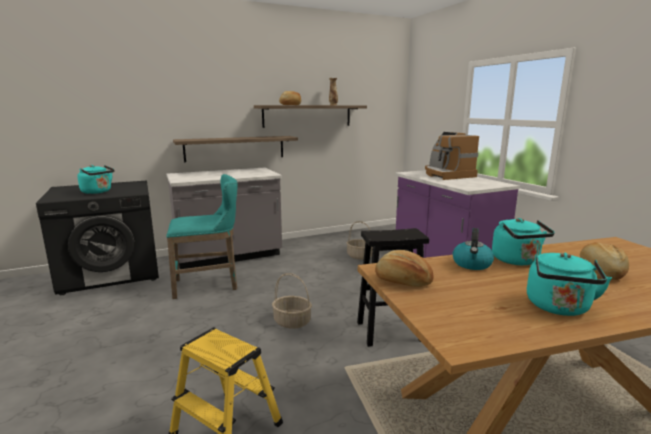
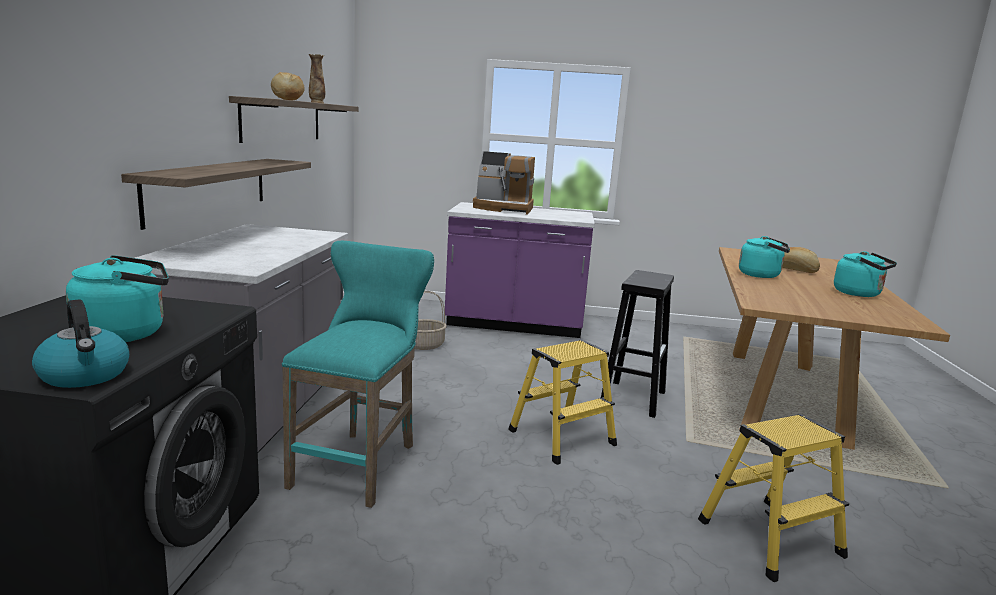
camera: 60 degrees left, 0 degrees up
basket [272,273,312,329] -> yellow step ladder [508,340,617,465]
bread [375,250,434,287] -> none
kettle [453,228,494,270] -> kettle moved to [32,299,129,388]

